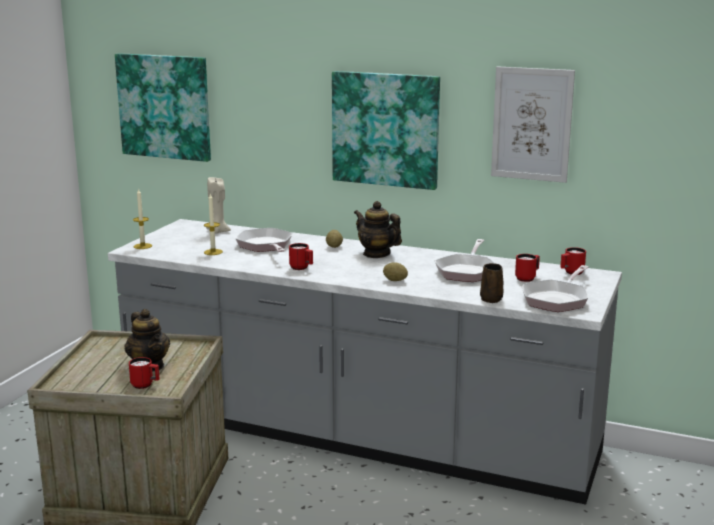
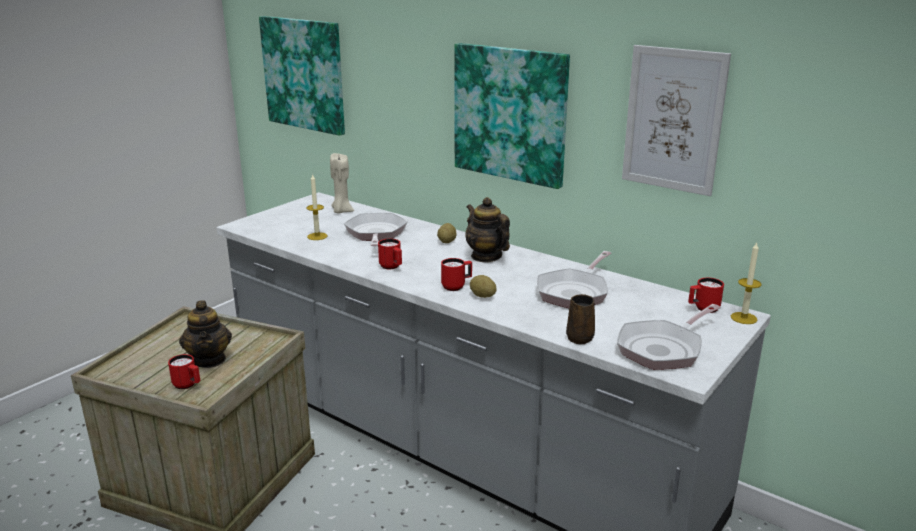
camera: 15 degrees right, 5 degrees up
candle [133,188,152,249] -> candle moved to [731,242,762,324]
red mug [515,254,540,282] -> red mug moved to [441,258,472,291]

